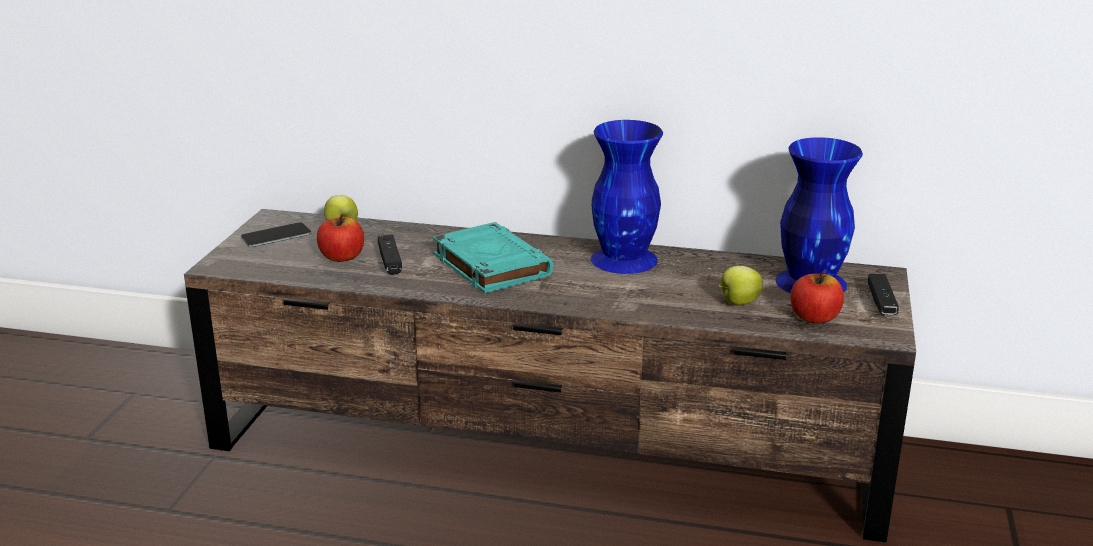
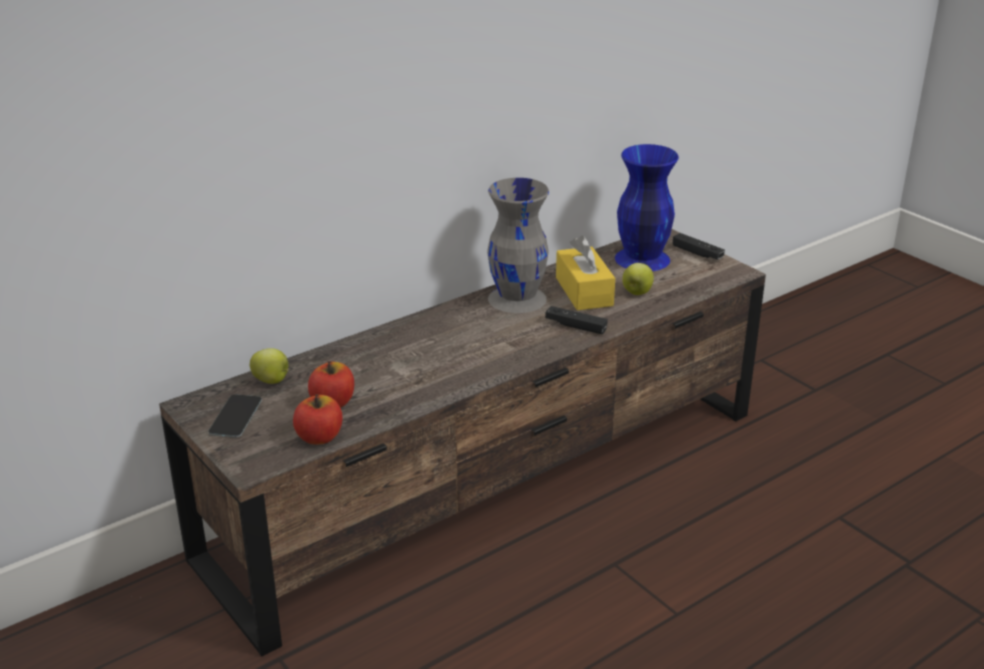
camera: 50 degrees left, 5 degrees up
black game controller [378,235,402,275] -> black game controller moved to [545,306,608,334]
turquoise book [433,222,553,293] -> none
blue vase [591,120,663,274] -> grey vase [487,178,549,313]
apple [790,271,844,324] -> apple moved to [293,394,343,444]
none -> yellow tissue box [556,236,615,311]

